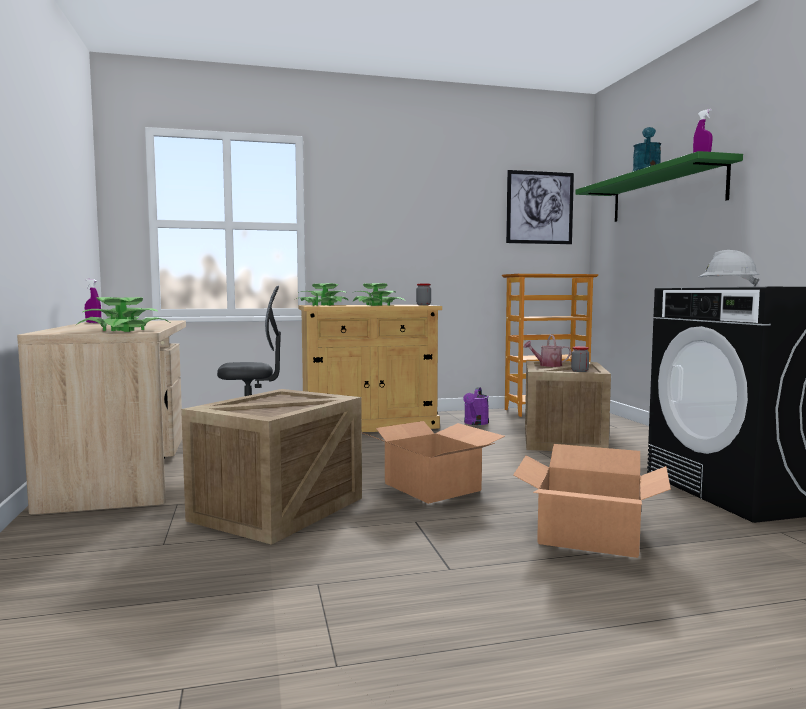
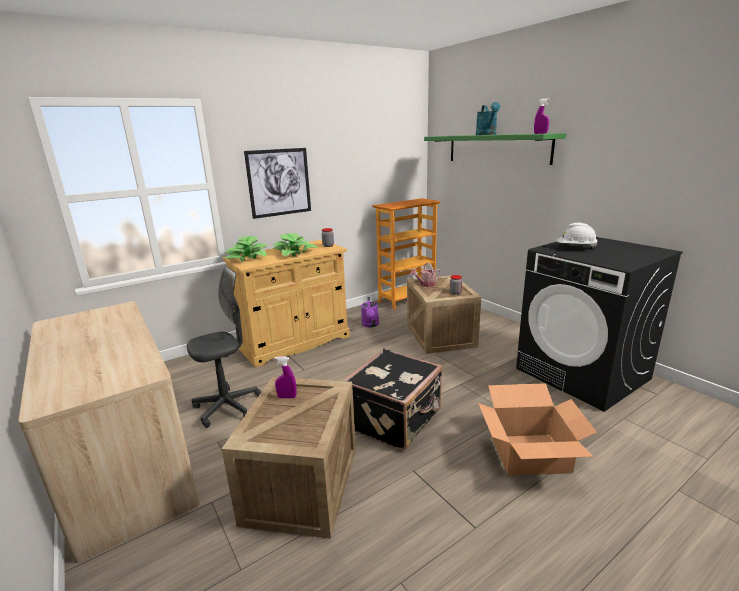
camera: 20 degrees left, 15 degrees up
potted plant [75,297,169,332] -> none
purple spray bottle [85,279,101,323] -> purple spray bottle moved to [274,357,297,399]
cardboard box [363,421,505,504] -> black suitcase [342,349,443,450]
picture [506,170,574,244] -> picture moved to [244,148,311,219]

